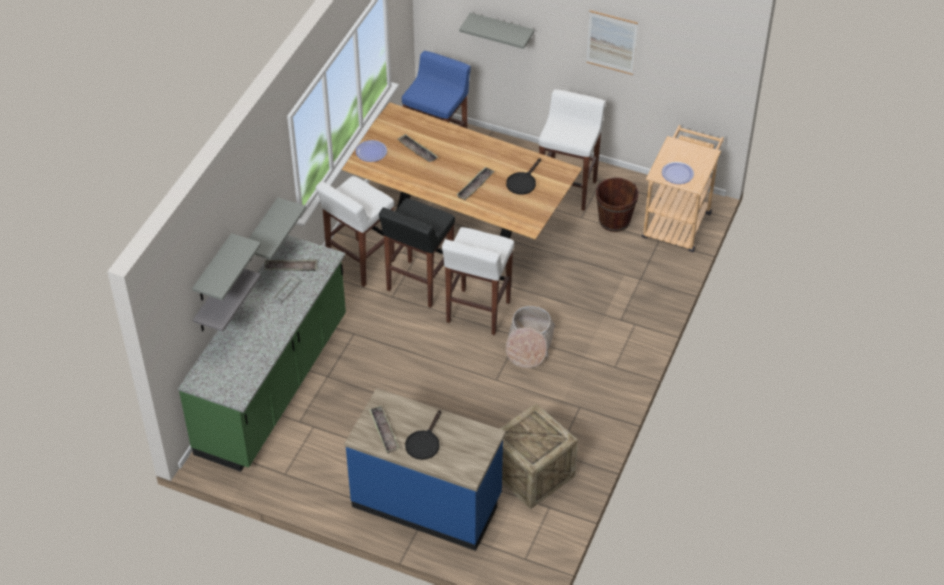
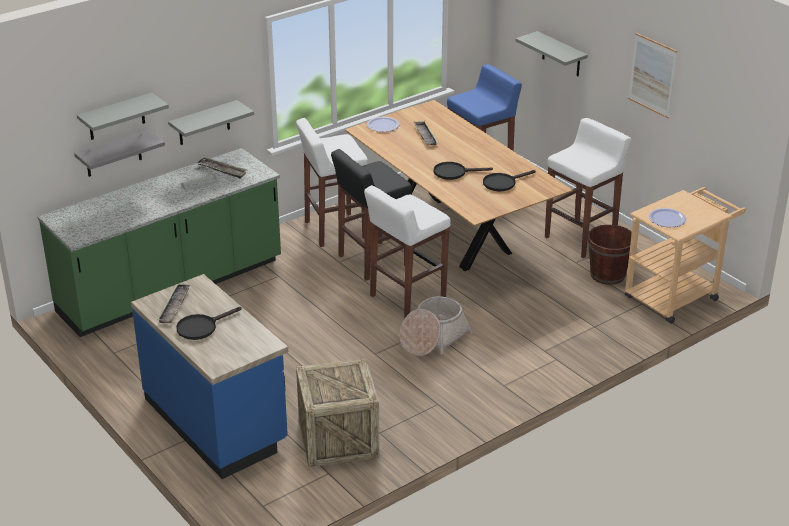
camera: 30 degrees right, 15 degrees down
tray [457,167,494,200] -> black frying pan [434,162,493,180]

